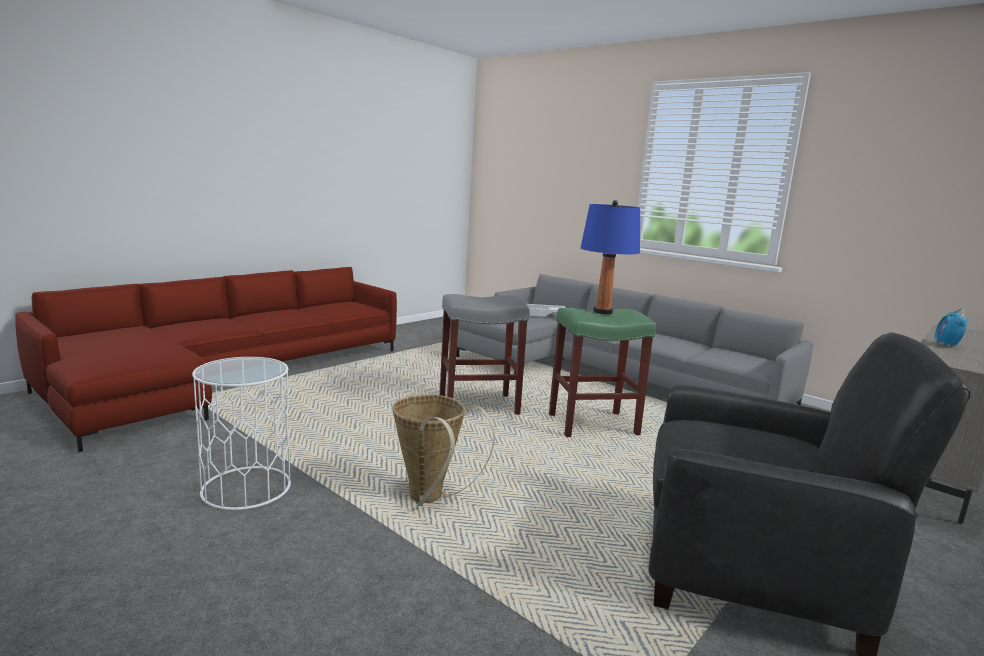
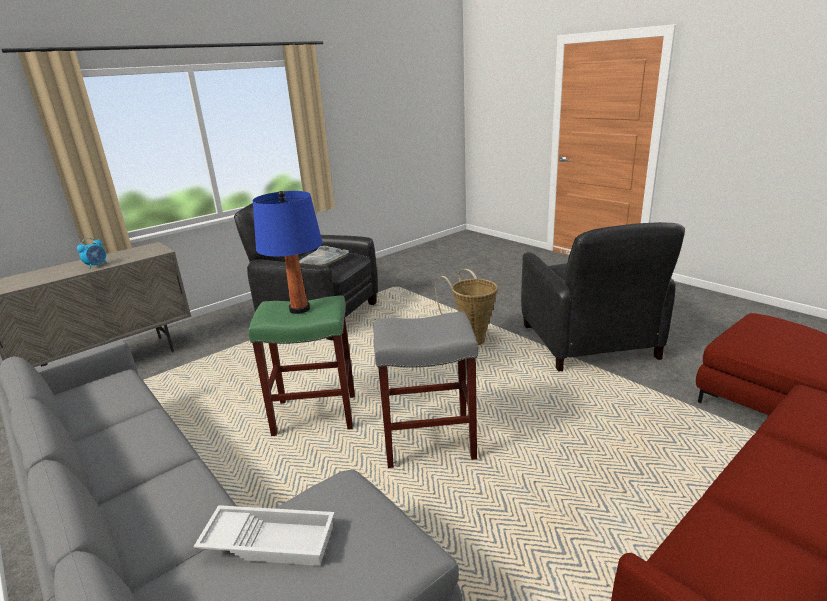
camera: 170 degrees left, 10 degrees up
white side table [192,357,291,510] -> black armchair [521,222,685,371]
none -> grey tray [299,246,349,267]

